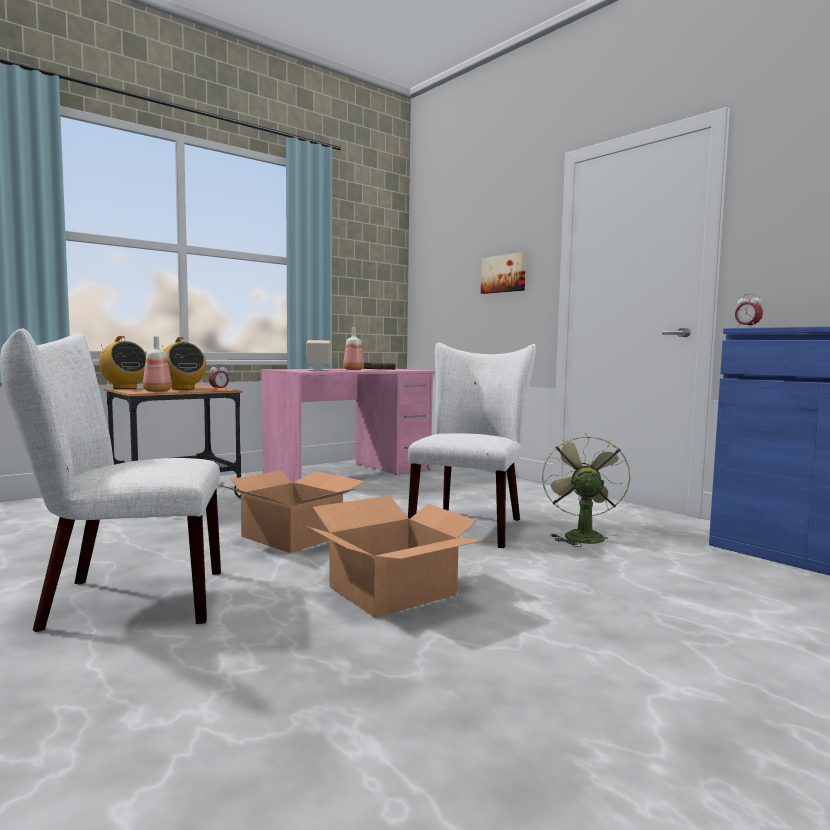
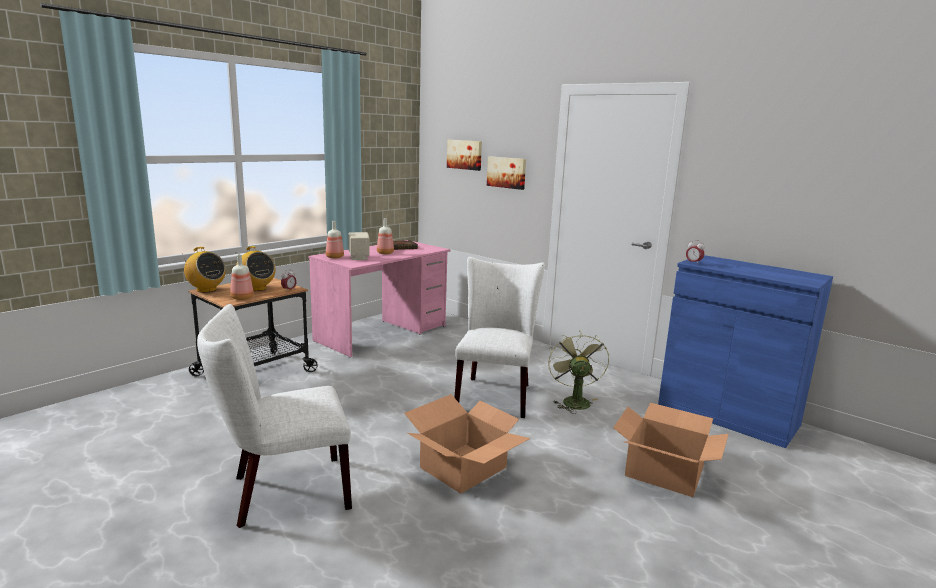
camera: 10 degrees left, 10 degrees up
cardboard box [218,470,365,553] -> cardboard box moved to [613,403,729,497]
none -> bottle [326,221,344,258]
none -> picture [447,140,482,171]

